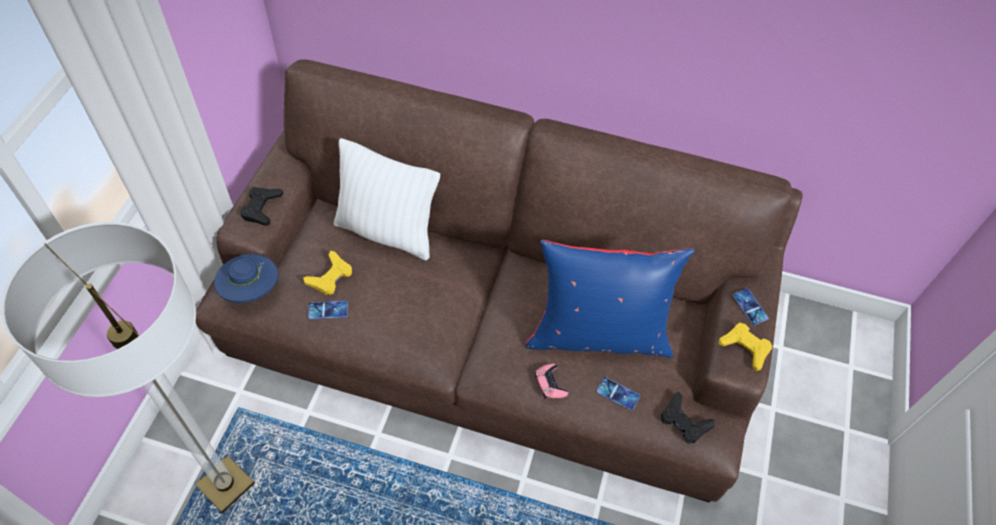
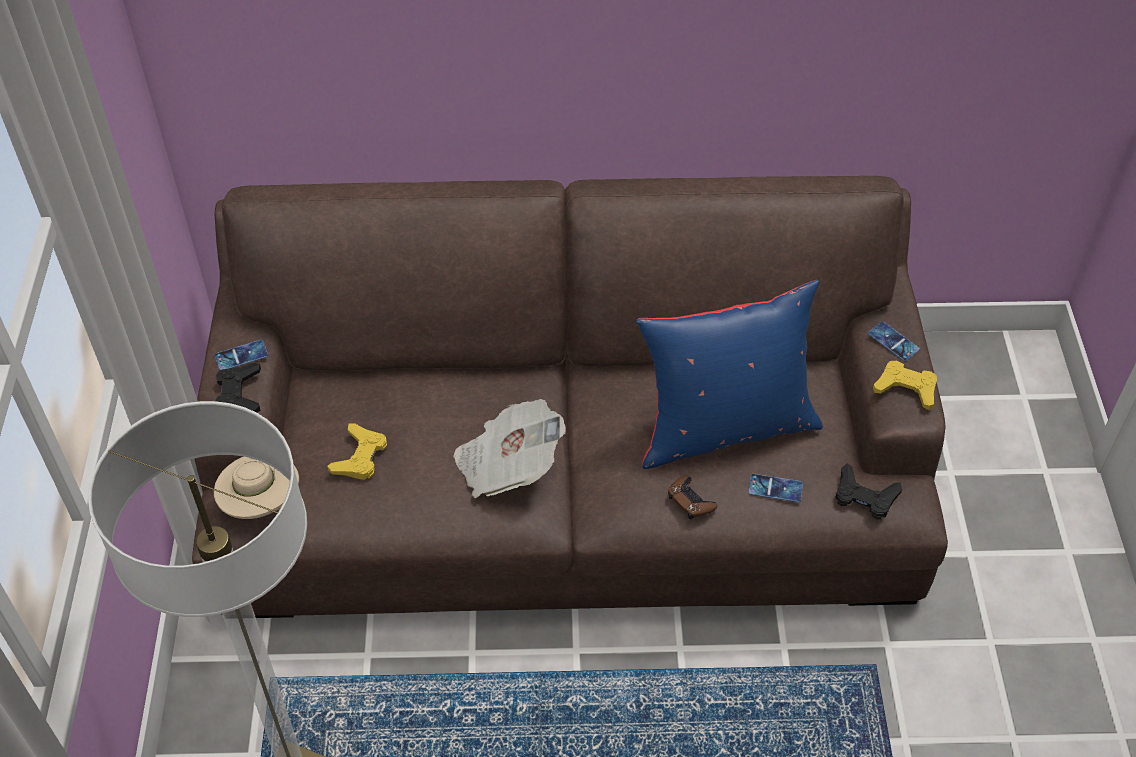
camera: 15 degrees left, 5 degrees down
blue hat [214,254,278,303] -> beige hat [214,457,299,519]
phone [308,301,348,319] -> phone moved to [215,340,268,370]
white pillow [334,138,440,261] -> none
pink game controller [535,364,569,398] -> brown game controller [668,476,717,520]
none -> newspaper [453,399,566,498]

